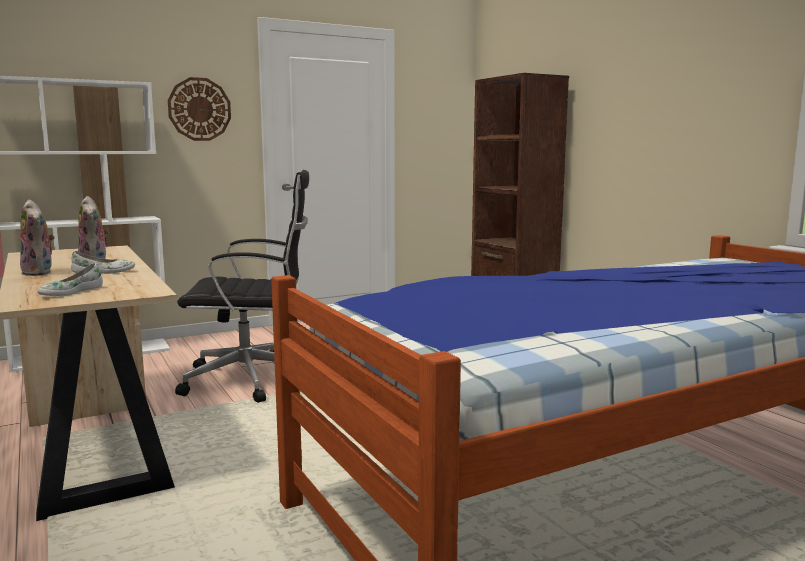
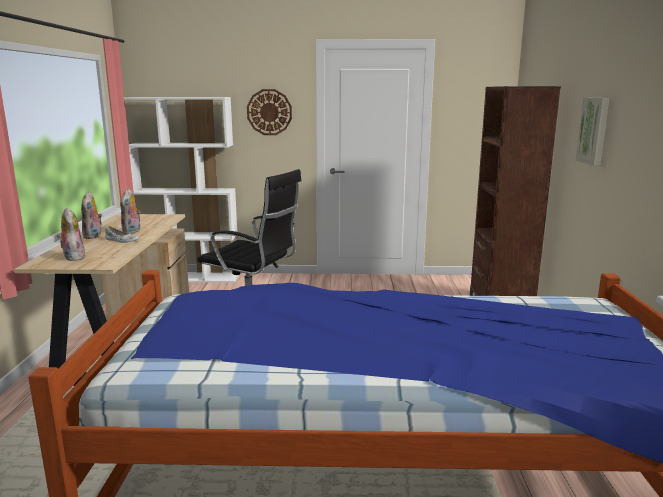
camera: 30 degrees right, 5 degrees up
white shoe [37,263,103,296] -> plush toy [57,207,85,261]
none -> picture [576,98,609,166]

